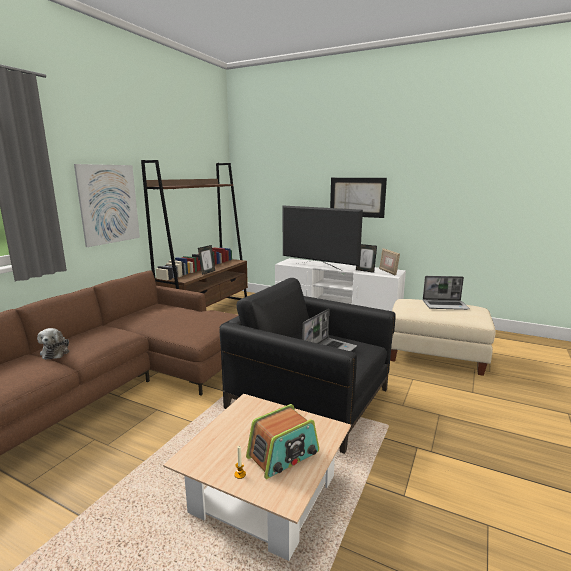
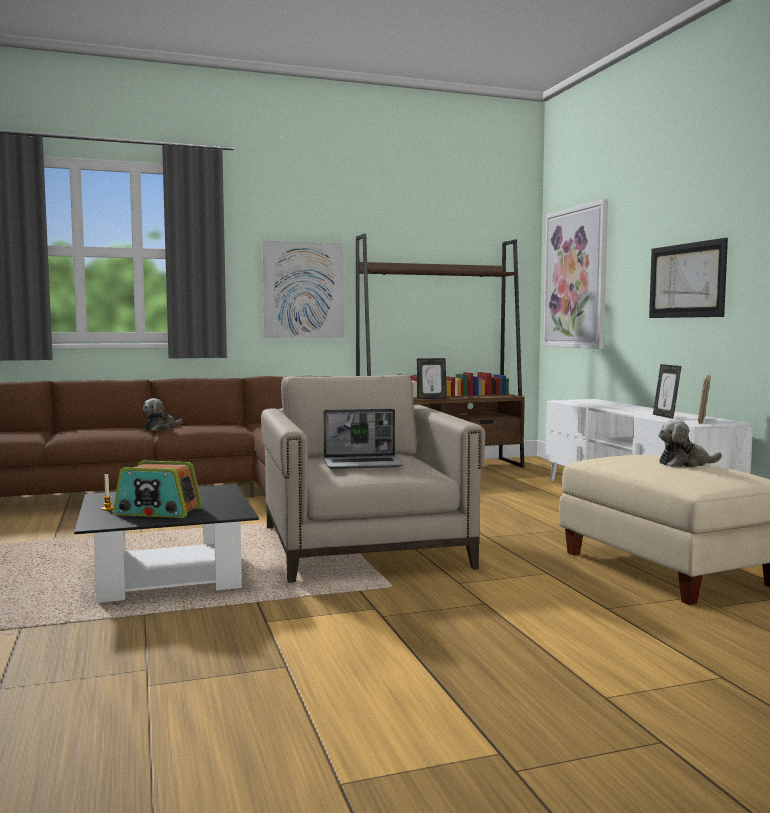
camera: 45 degrees right, 10 degrees down
beige coffee table [163,394,351,561] -> black coffee table [74,484,259,603]
black armchair [220,278,396,454] -> beige armchair [261,374,485,583]
television [283,206,363,271] -> none
laptop [423,276,470,310] -> plush toy [659,420,722,467]
none -> picture [543,199,608,349]

